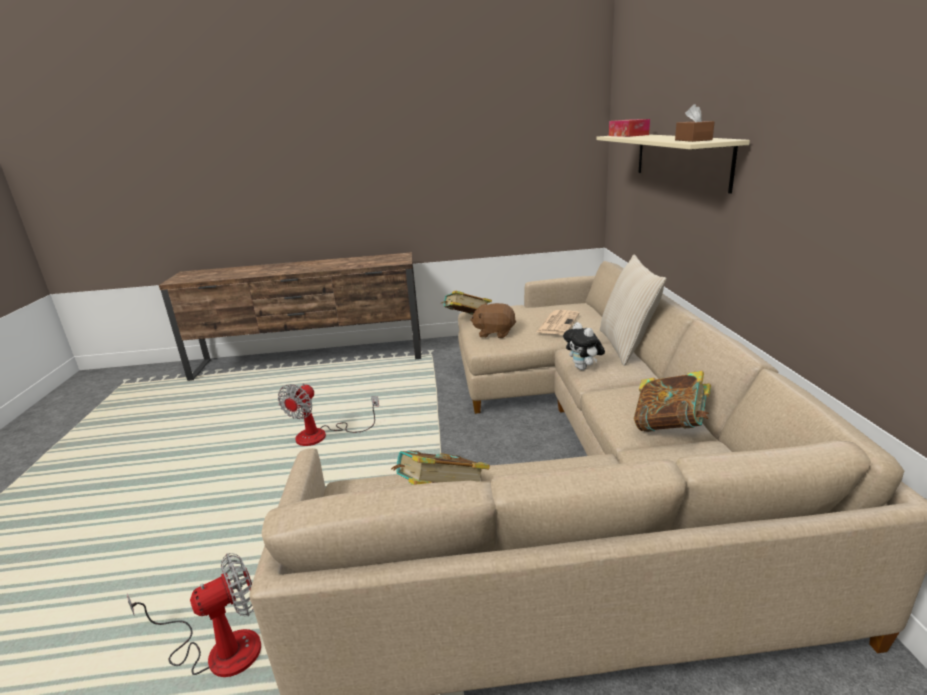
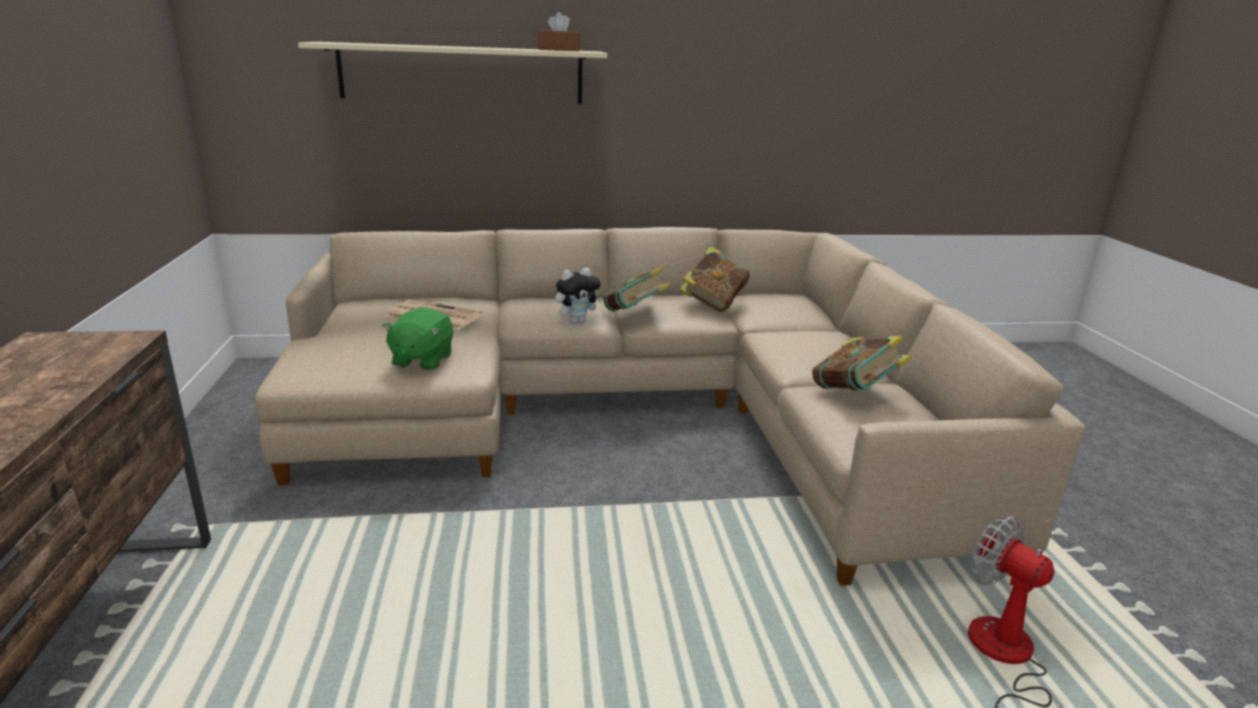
camera: 95 degrees left, 0 degrees up
fan [278,383,379,446] -> none
book [442,290,492,315] -> book moved to [604,267,671,311]
brown plush toy [470,303,516,338] -> green plush toy [383,308,453,371]
beige pillow [600,255,667,366] -> none
tissue box [609,119,650,137] -> none

